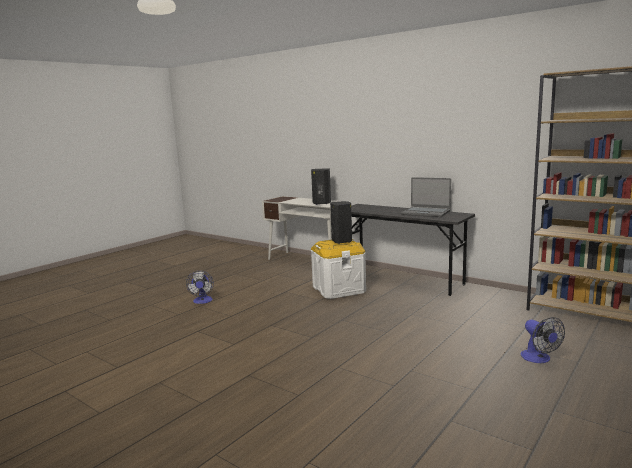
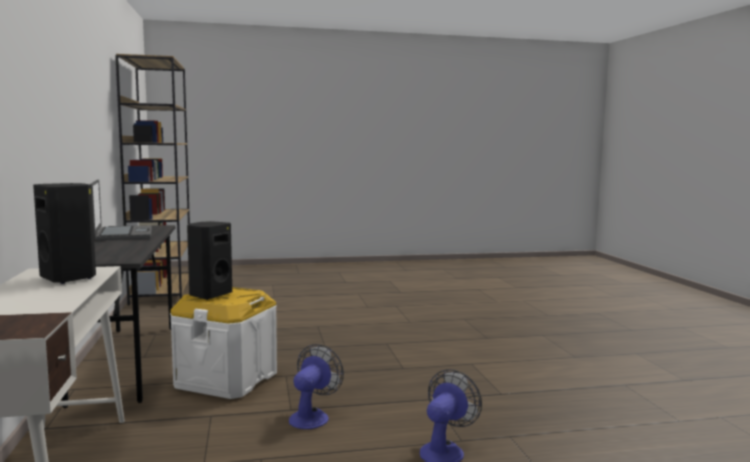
camera: 140 degrees left, 5 degrees down
fan [521,317,565,363] -> fan moved to [289,344,344,429]

